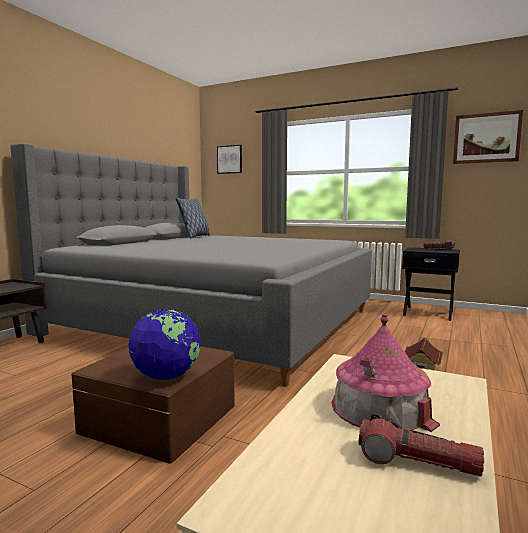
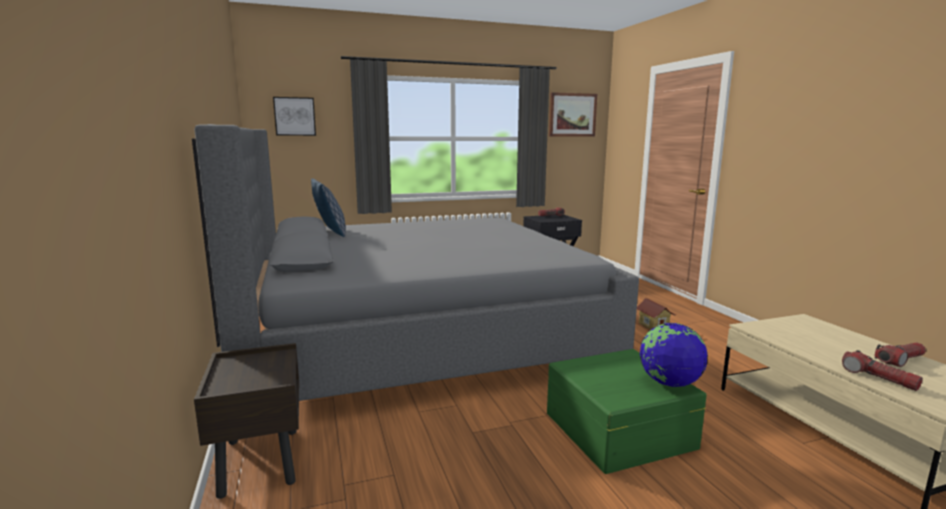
camera: 45 degrees left, 5 degrees up
brown storage box [71,347,235,463] -> green storage box [547,349,707,474]
toy house [332,314,440,432] -> none
none -> flashlight [842,350,923,391]

